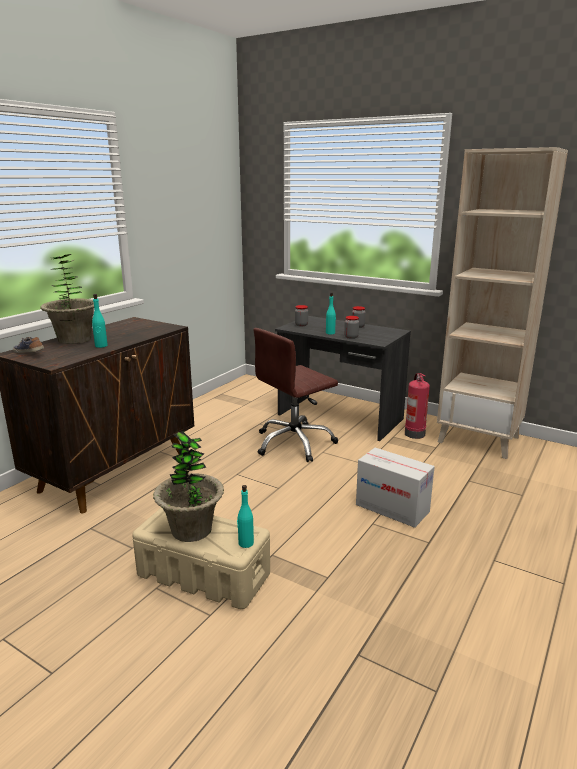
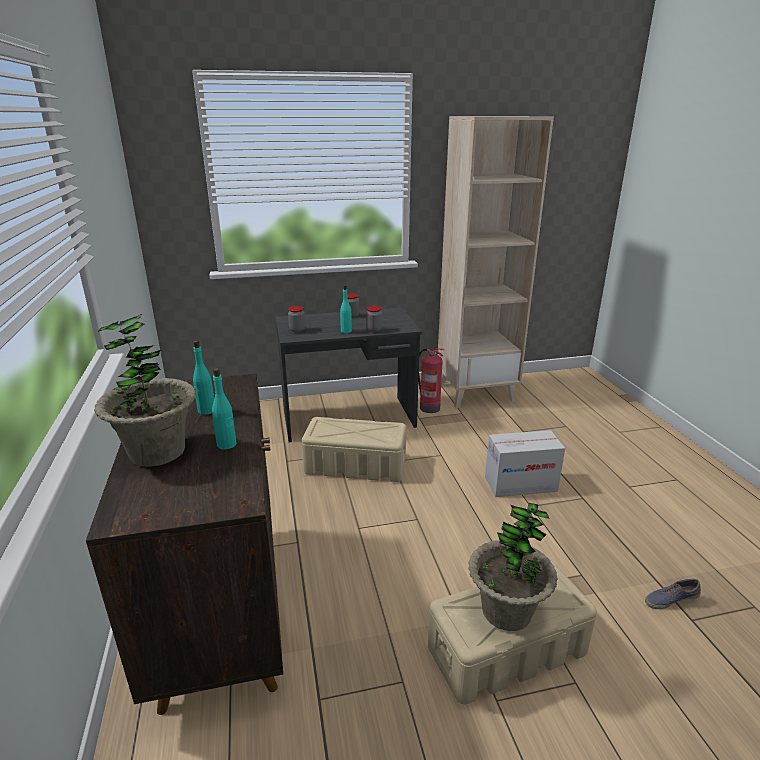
camera: 45 degrees left, 5 degrees up
shoe [13,337,44,353] -> shoe moved to [645,579,701,609]
turquoise bottle [237,485,254,548] -> turquoise bottle moved to [193,341,214,415]
brown office chair [254,328,338,462] -> beige storage box [302,417,406,482]

